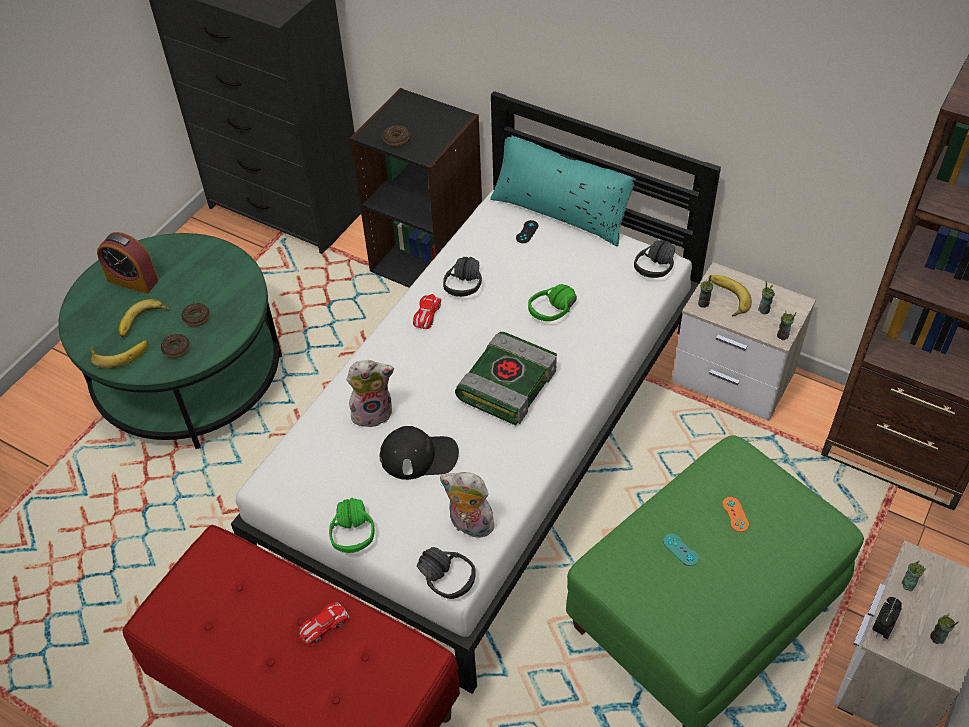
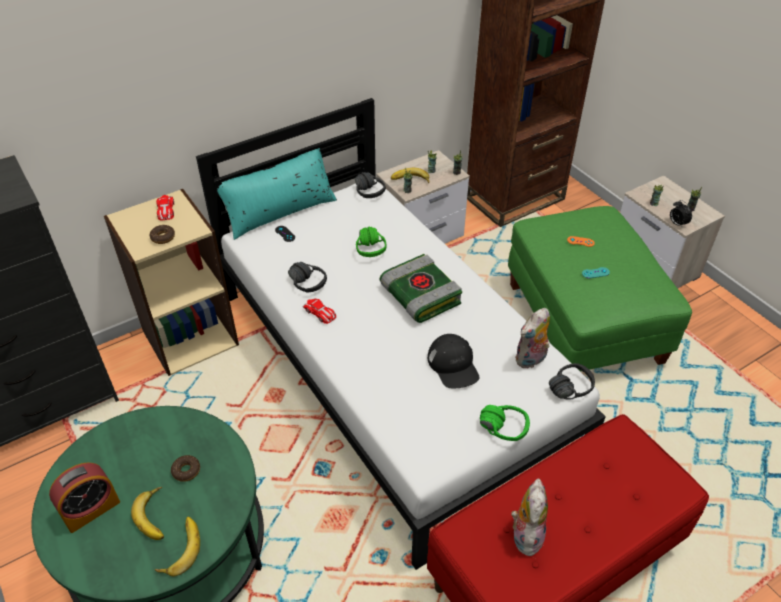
camera: 65 degrees left, 5 degrees down
donut [161,334,190,358] -> none
toy car [299,602,350,646] -> toy car moved to [156,195,174,220]
plush toy [346,360,394,428] -> plush toy moved to [511,478,548,557]
black bookcase [350,88,482,288] -> beige bookcase [104,189,239,376]
black cap [380,426,459,480] -> black cap turned 135 degrees clockwise [428,334,480,388]

